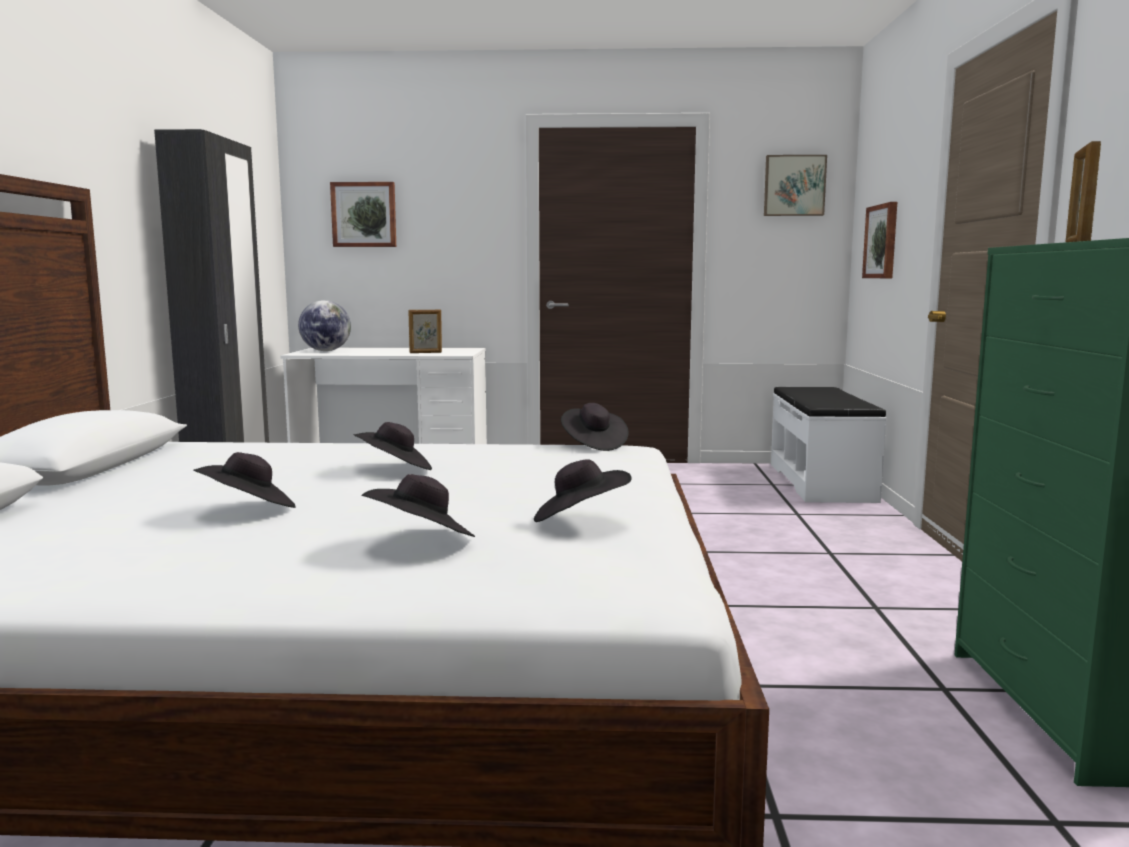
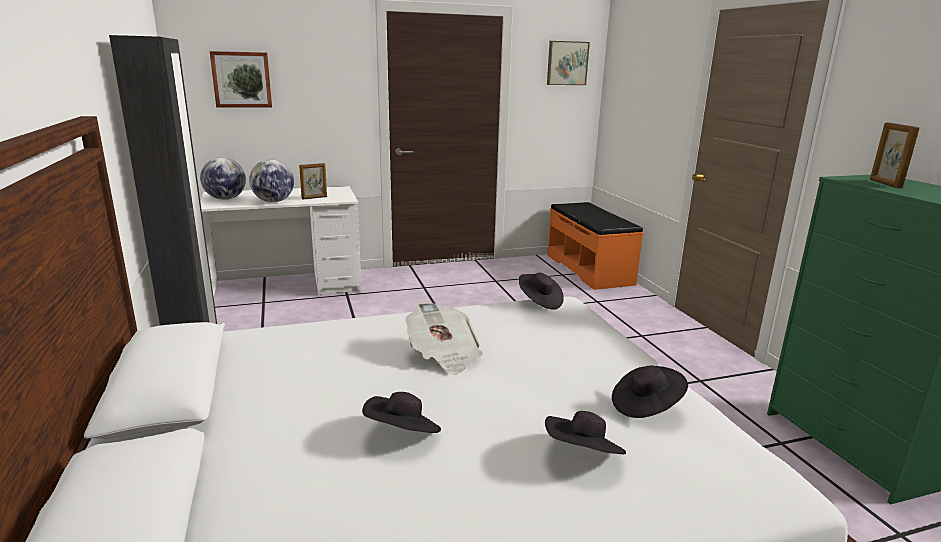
camera: 20 degrees left, 10 degrees up
black hat [353,422,432,470] -> newspaper [405,301,483,375]
white bench [771,387,887,503] -> orange bench [547,202,643,290]
picture [862,202,897,278] -> none
none -> globe [249,159,294,202]

